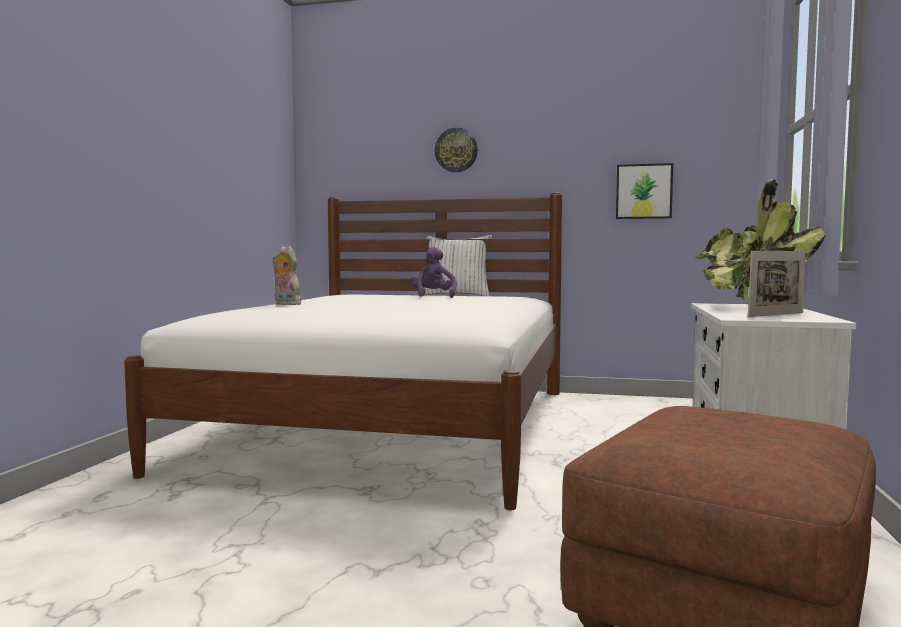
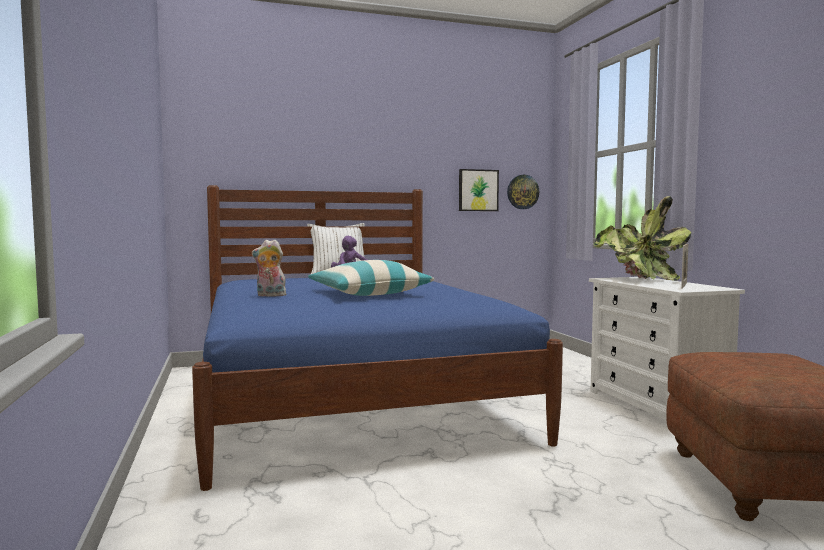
camera: 30 degrees left, 0 degrees up
white bed [124,193,562,510] -> blue bed [192,185,563,491]
wall clock [434,128,478,172] -> wall clock moved to [507,175,539,209]
none -> pillow [308,260,434,296]

